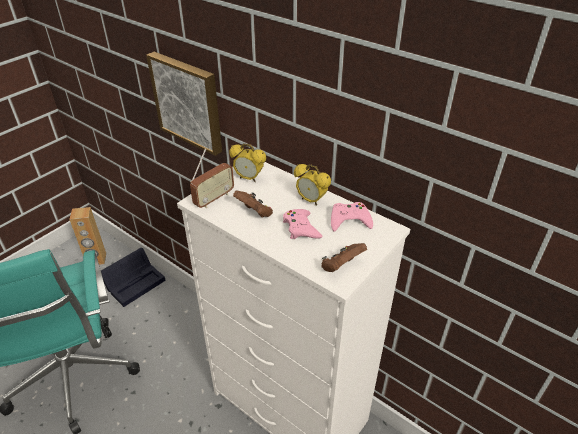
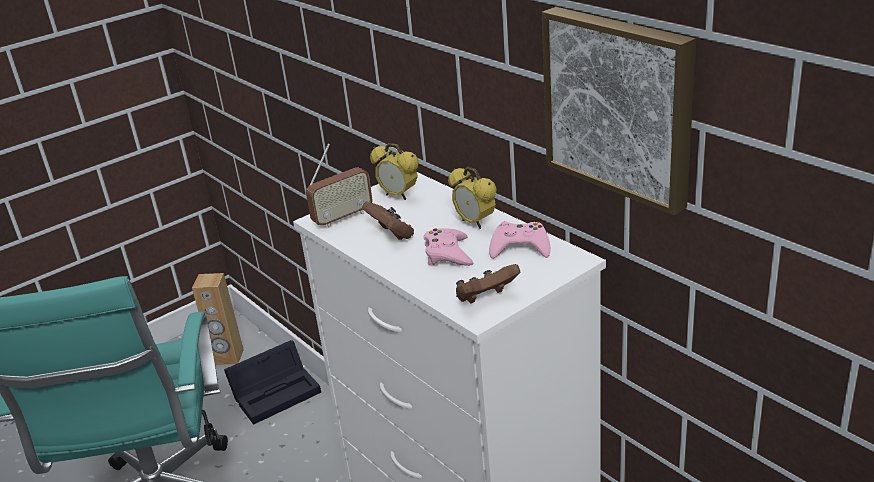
camera: 15 degrees right, 10 degrees down
picture [146,52,222,156] -> picture moved to [542,7,696,215]

